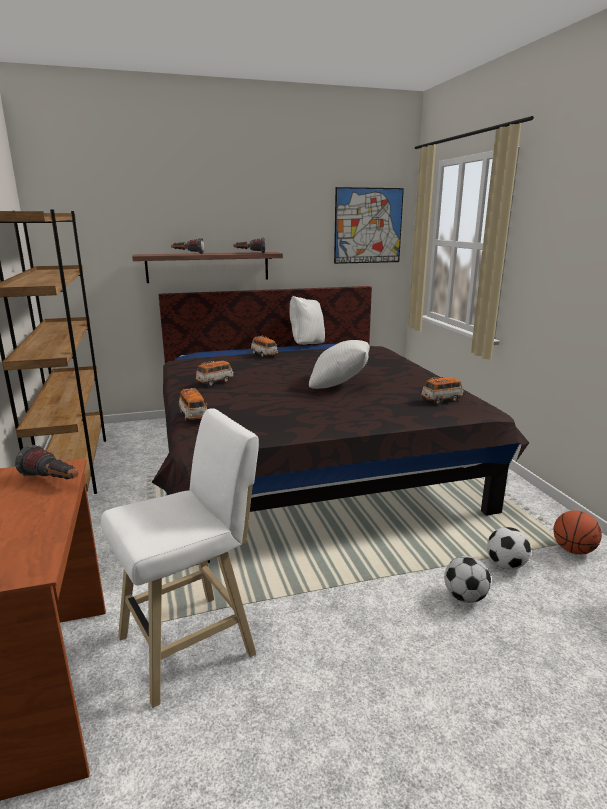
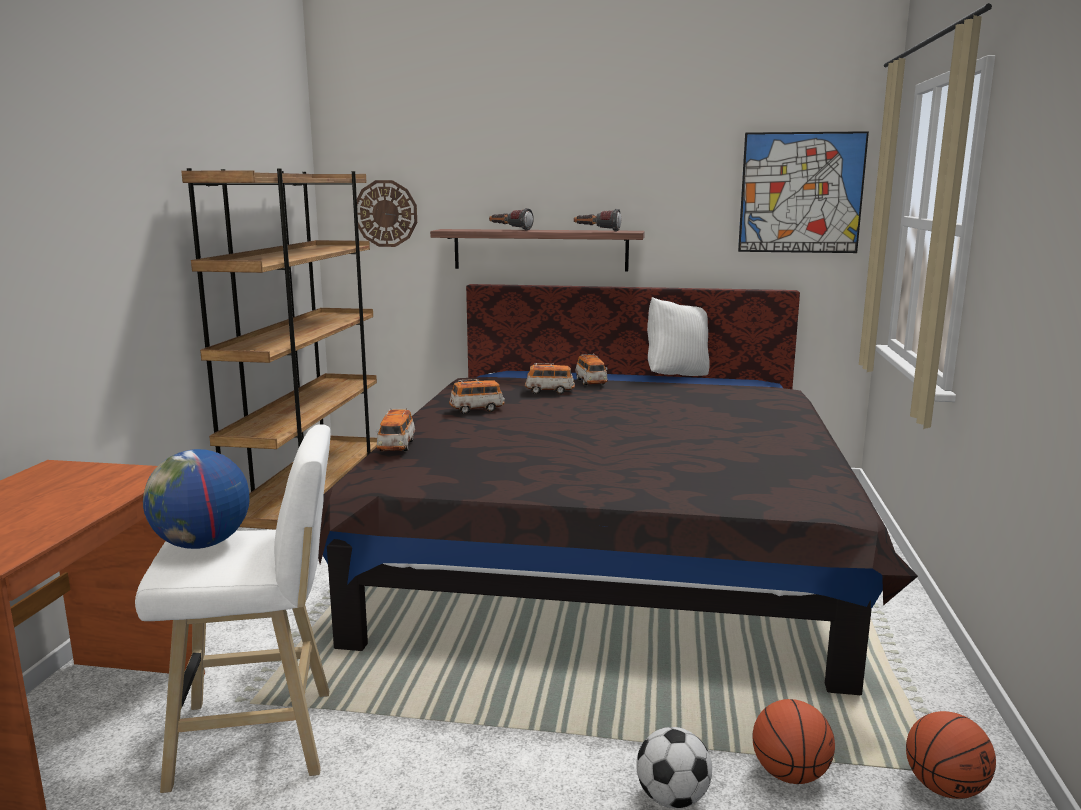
camera: 25 degrees right, 5 degrees down
flashlight [15,445,78,479] -> none
white pillow [309,340,370,389] -> none
toy car [421,377,464,405] -> toy car moved to [525,363,575,394]
football [487,527,531,570] -> basketball [752,699,835,784]
none -> globe [143,449,250,549]
none -> wall clock [357,180,417,247]

